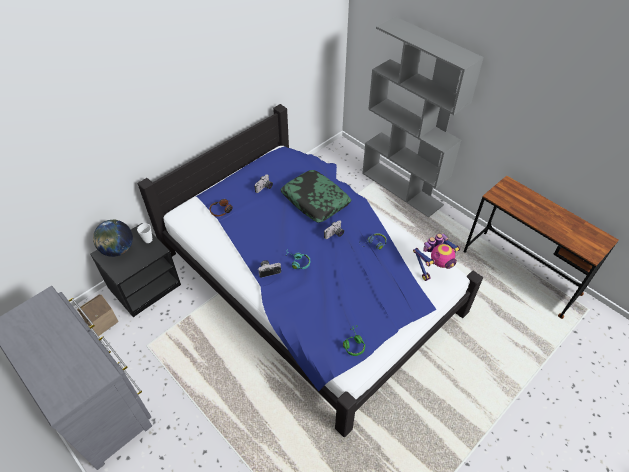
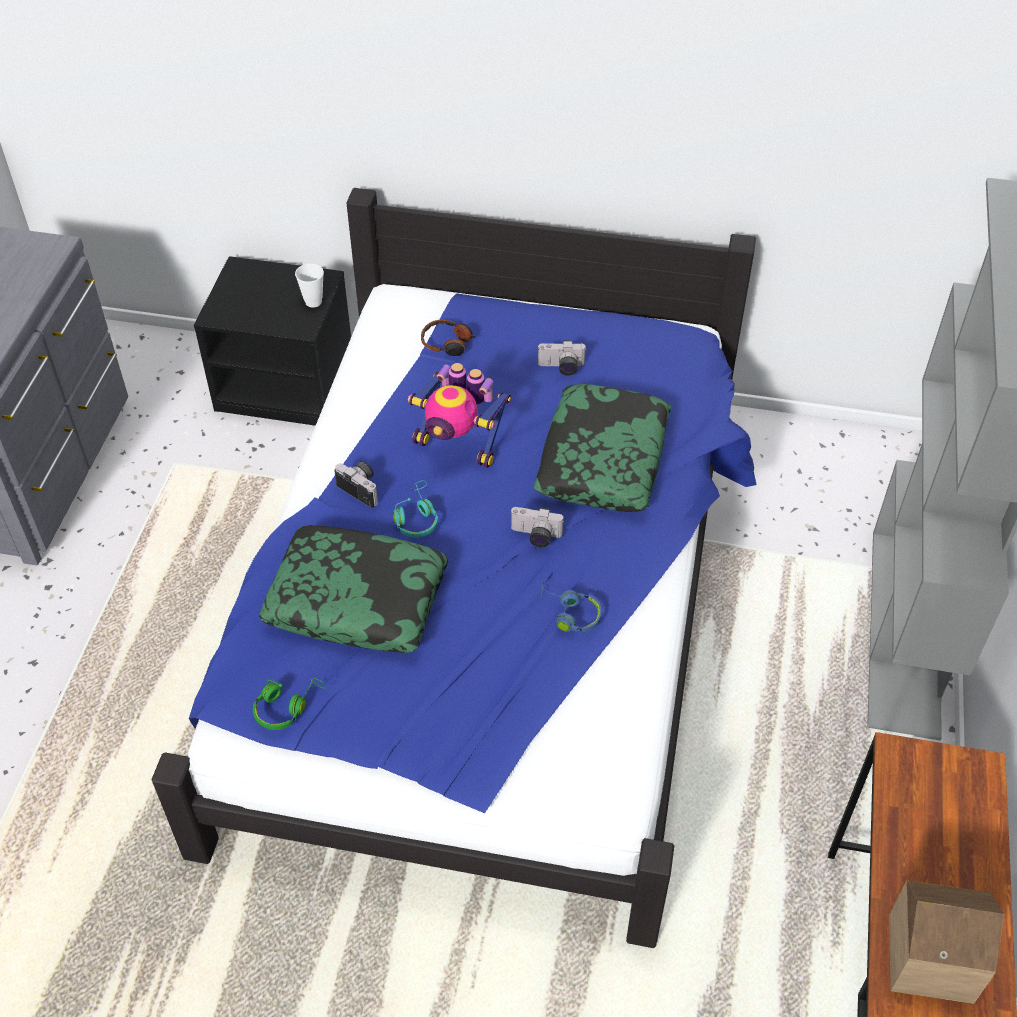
camera: 55 degrees right, 0 degrees up
toy house [77,295,119,336] -> toy house moved to [889,880,1004,1004]
globe [93,220,133,257] -> none
toy robot [413,234,460,281] -> toy robot moved to [408,363,511,468]
none -> pillow [259,525,448,653]

